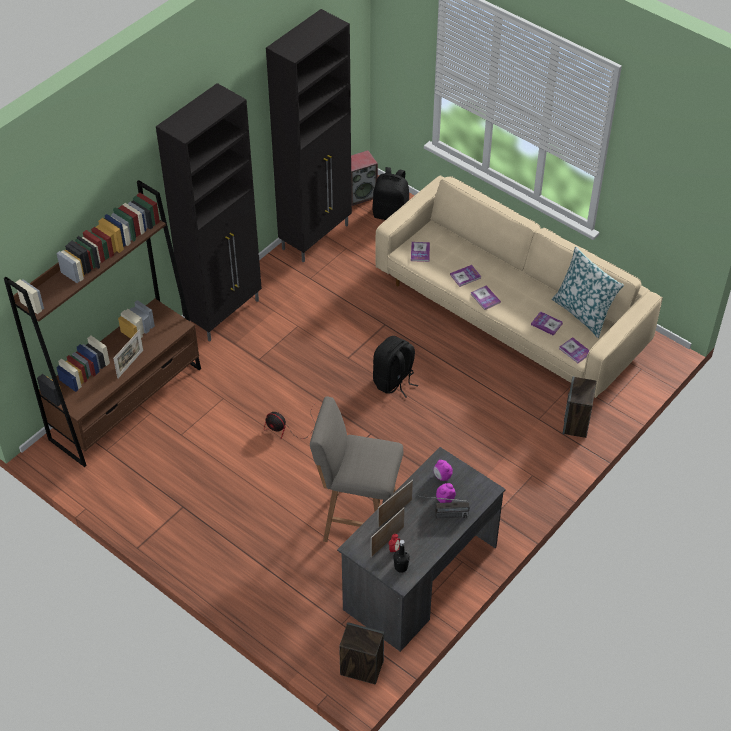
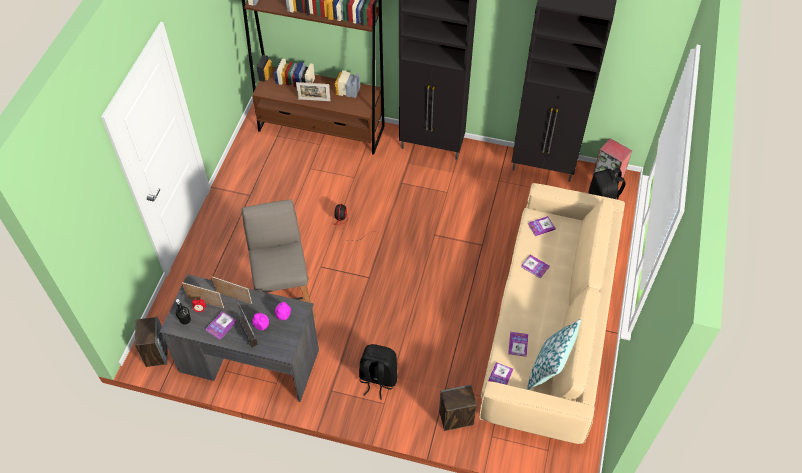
camera: 65 degrees right, 5 degrees up
black backpack [373,336,419,397] -> black backpack moved to [359,344,398,400]
book [471,286,501,310] -> book moved to [205,312,237,340]

